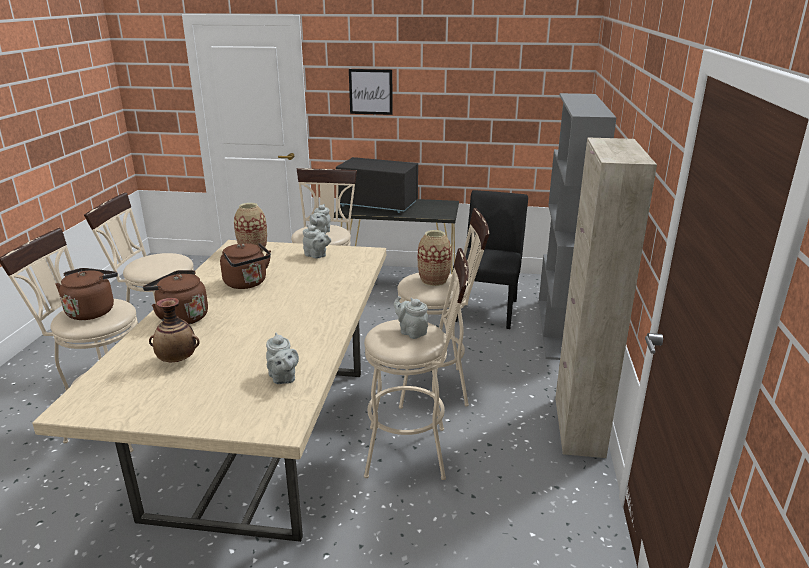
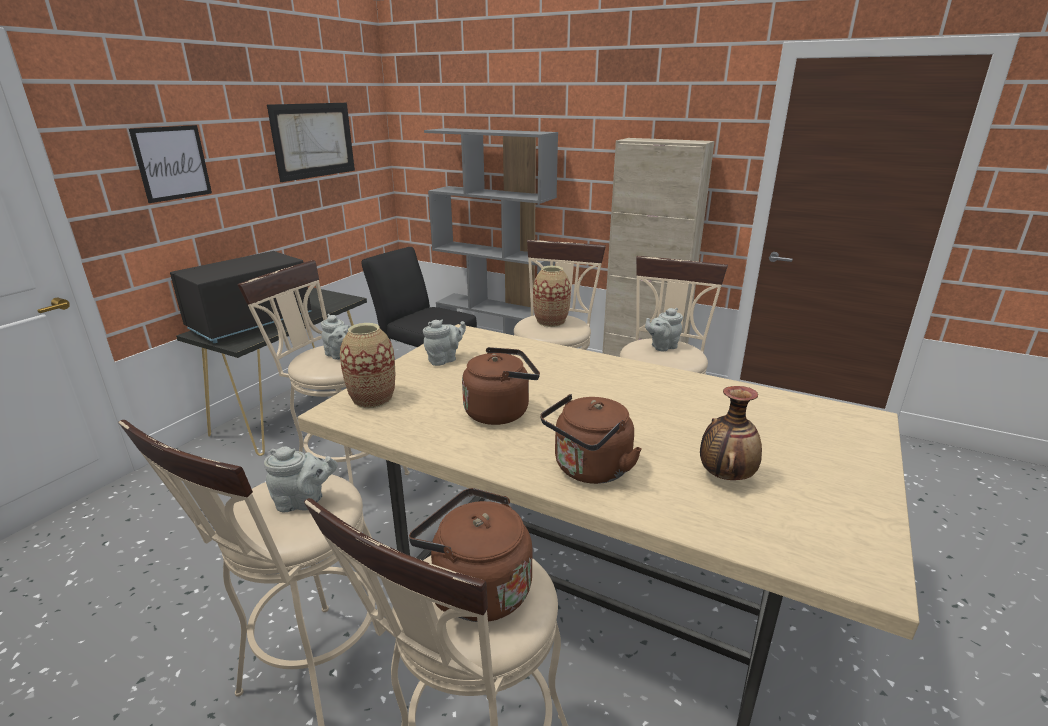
camera: 70 degrees left, 0 degrees up
grey teapot [266,333,299,384] -> grey teapot moved to [264,447,338,512]
none -> picture [267,103,355,182]

